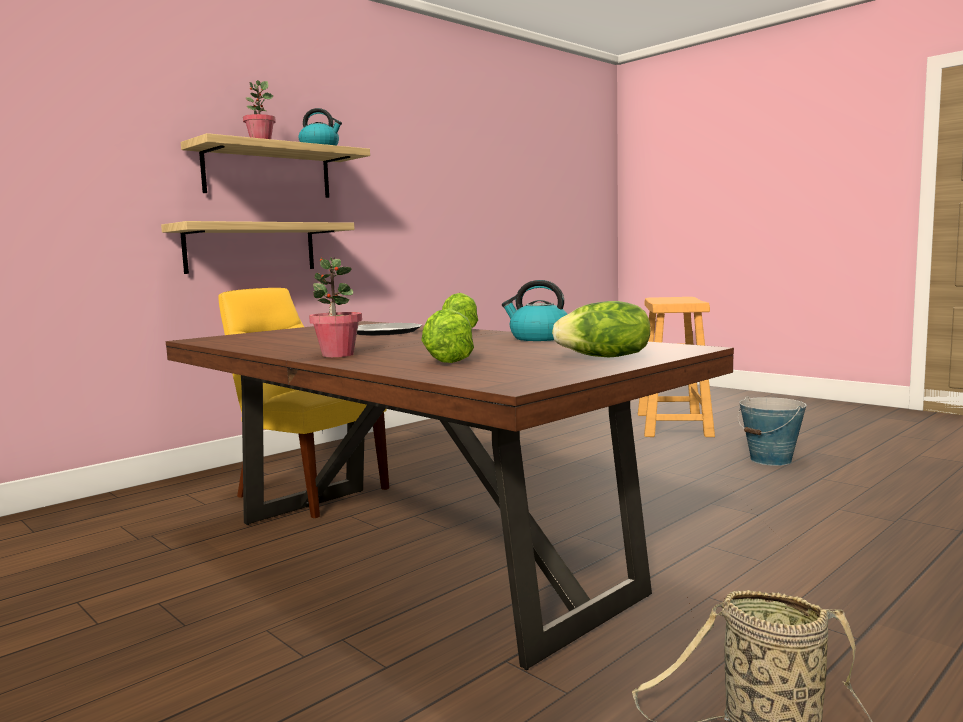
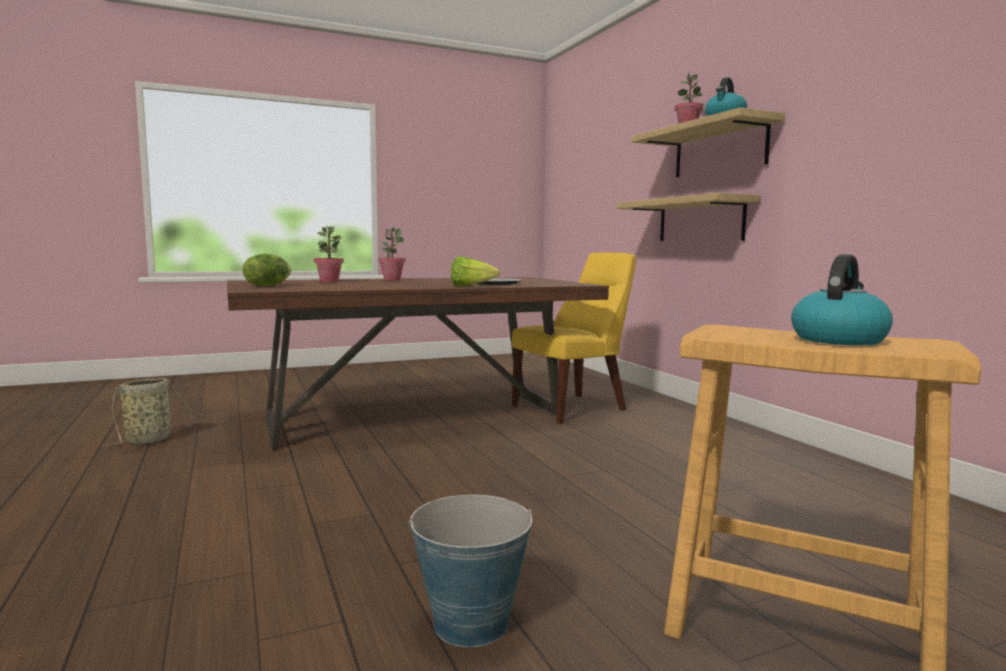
camera: 110 degrees right, 0 degrees up
lettuce [421,308,474,363] -> potted plant [314,226,344,282]
kettle [502,280,567,341] -> kettle moved to [791,254,893,345]

